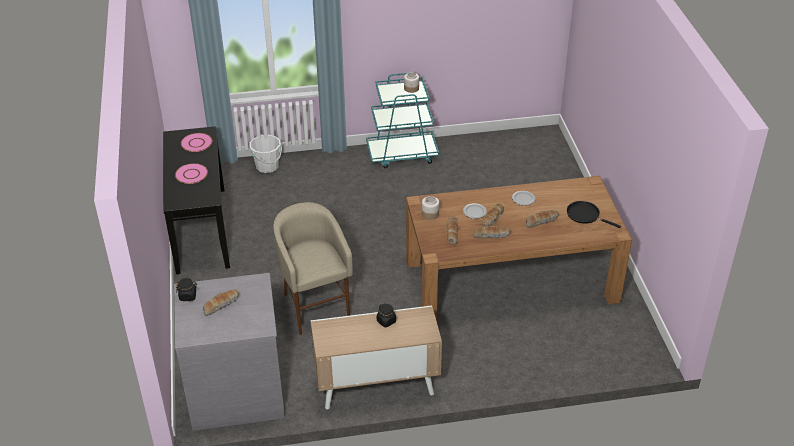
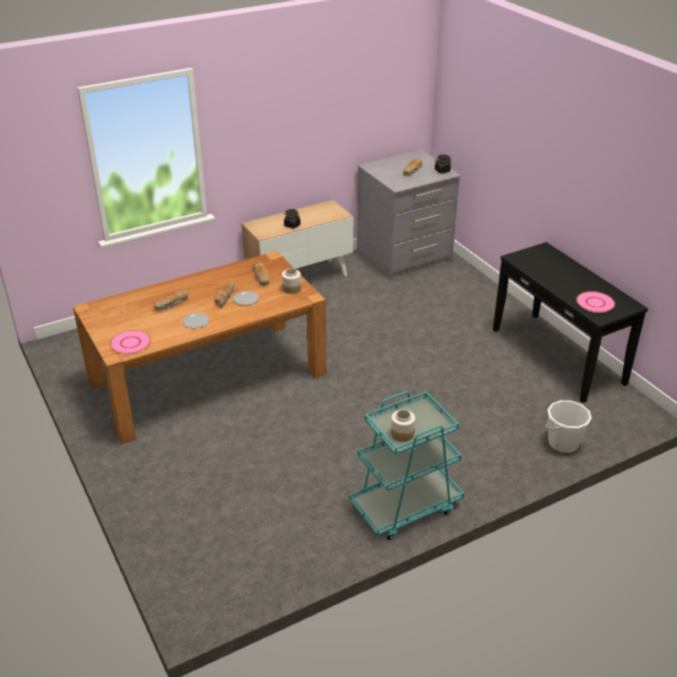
camera: 160 degrees right, 5 degrees down
pink plate [175,163,208,184] -> pink plate moved to [110,330,151,354]
beige stool [273,202,353,335] -> none
bread [473,225,511,239] -> none
black frying pan [567,201,621,228] -> none

